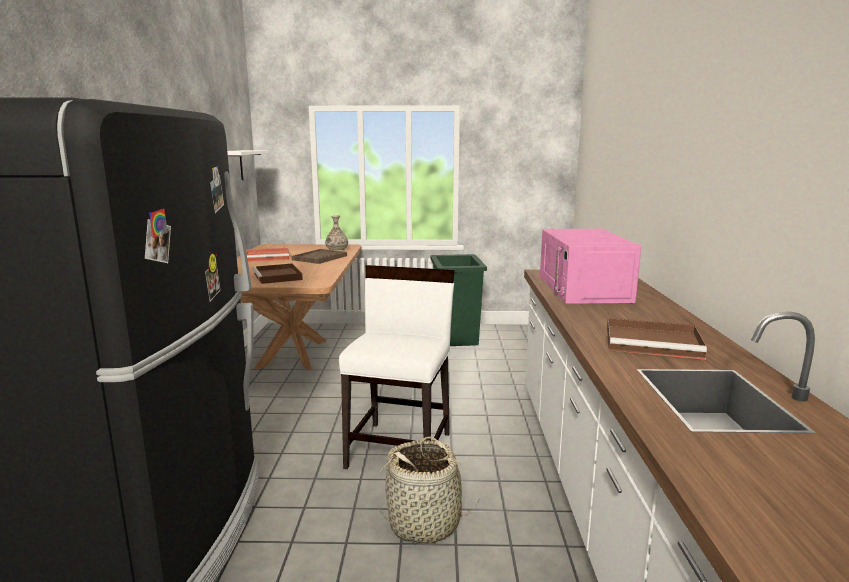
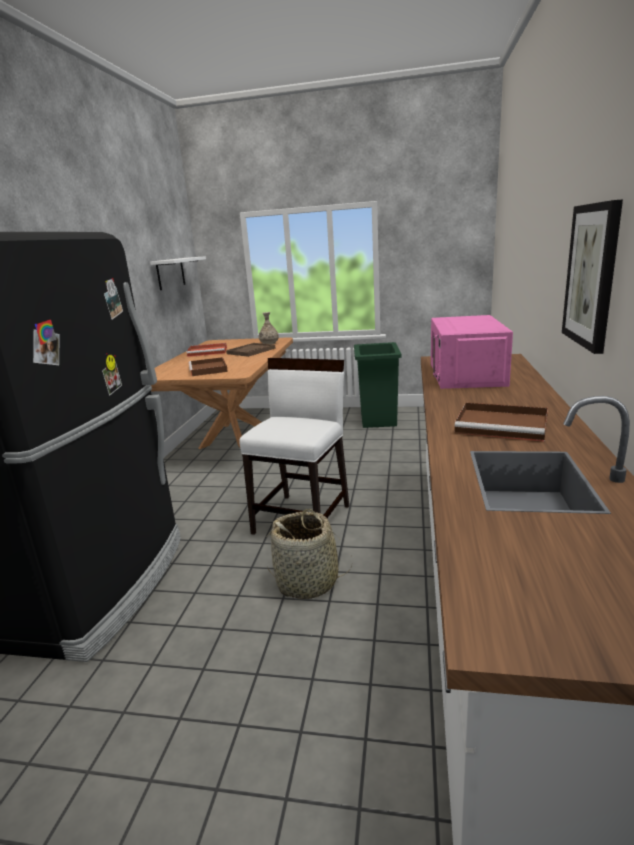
camera: 10 degrees right, 5 degrees up
none -> picture [562,199,623,354]

